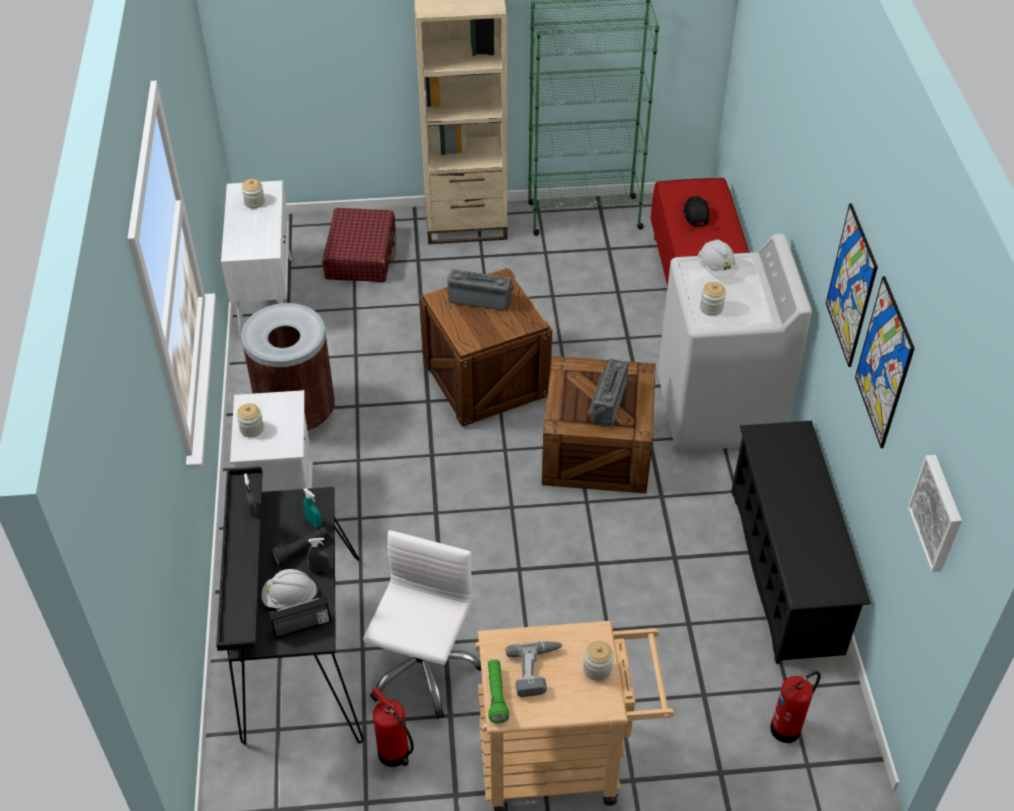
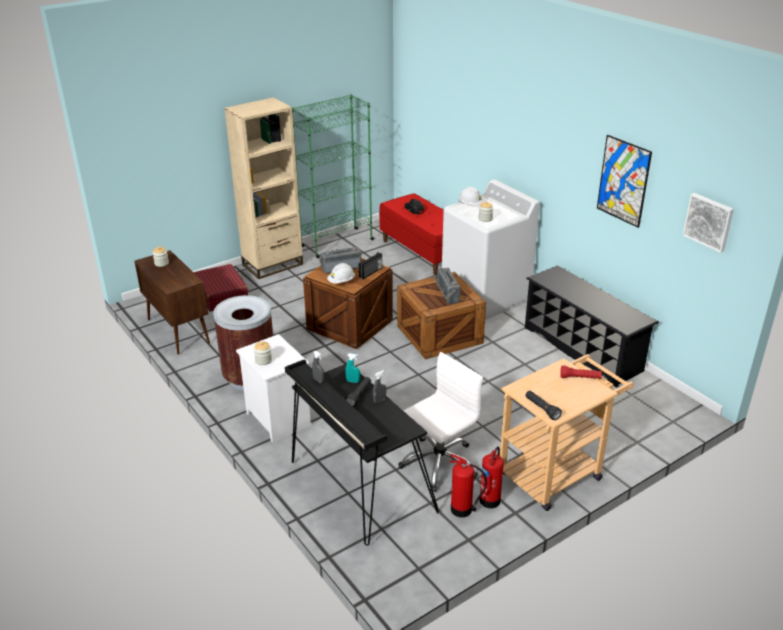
camera: 30 degrees left, 15 degrees down
white cabinet [221,181,292,337] -> brown cabinet [134,250,210,355]
white hard hat [262,569,318,609] -> white hard hat moved to [327,263,355,284]
radio [269,595,331,639] -> radio moved to [359,252,382,279]
white office chair [363,530,481,719] -> white office chair turned 60 degrees clockwise [398,352,483,492]
green flashlight [488,659,510,723] -> black flashlight [525,391,562,420]
power drill [506,641,563,697] -> none
jar [583,641,614,681] -> red flashlight [560,365,602,379]
fire extinguisher [770,671,821,743] -> fire extinguisher moved to [479,447,504,508]
picture [826,203,878,367] -> none

